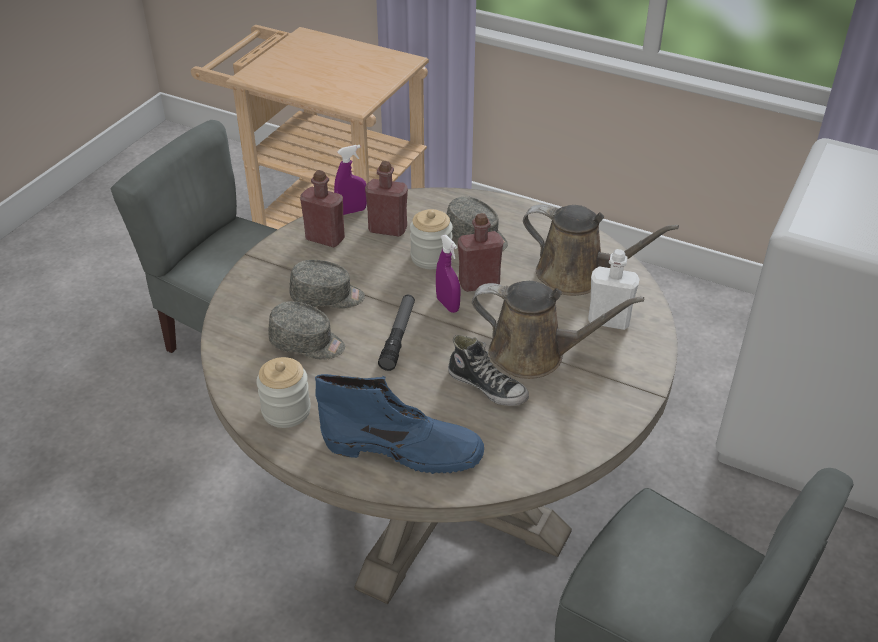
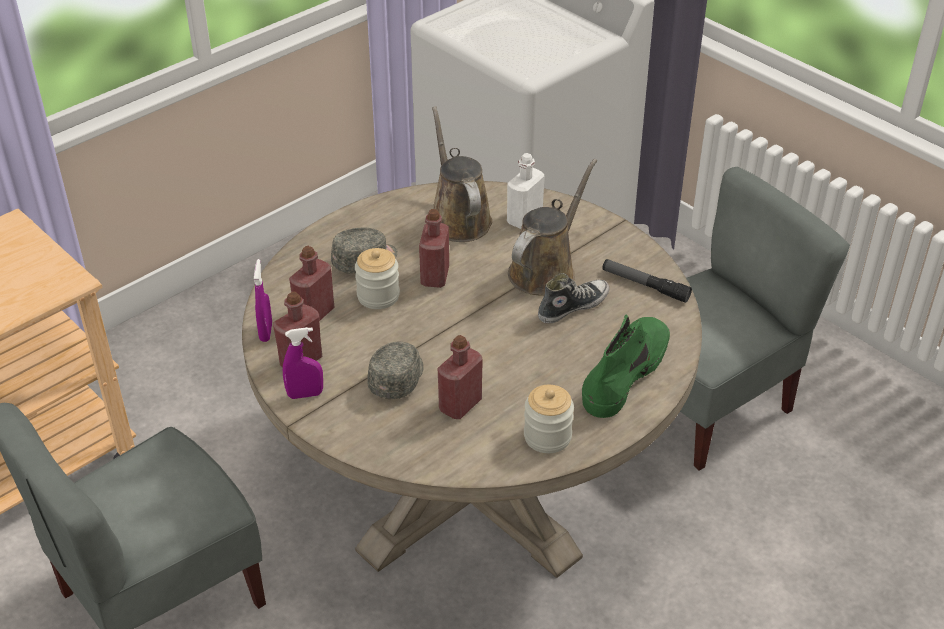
camera: 70 degrees left, 0 degrees up
grey cap [268,301,345,360] -> red bottle [437,335,483,419]
blue boot [315,374,484,474] -> green boot [582,314,670,418]
flashlight [378,295,415,371] -> flashlight moved to [602,259,692,303]
purple spray bottle [436,235,461,313] -> purple spray bottle moved to [283,327,323,399]
brown watering can [523,204,679,296] -> brown watering can turned 60 degrees counterclockwise [432,106,492,242]

